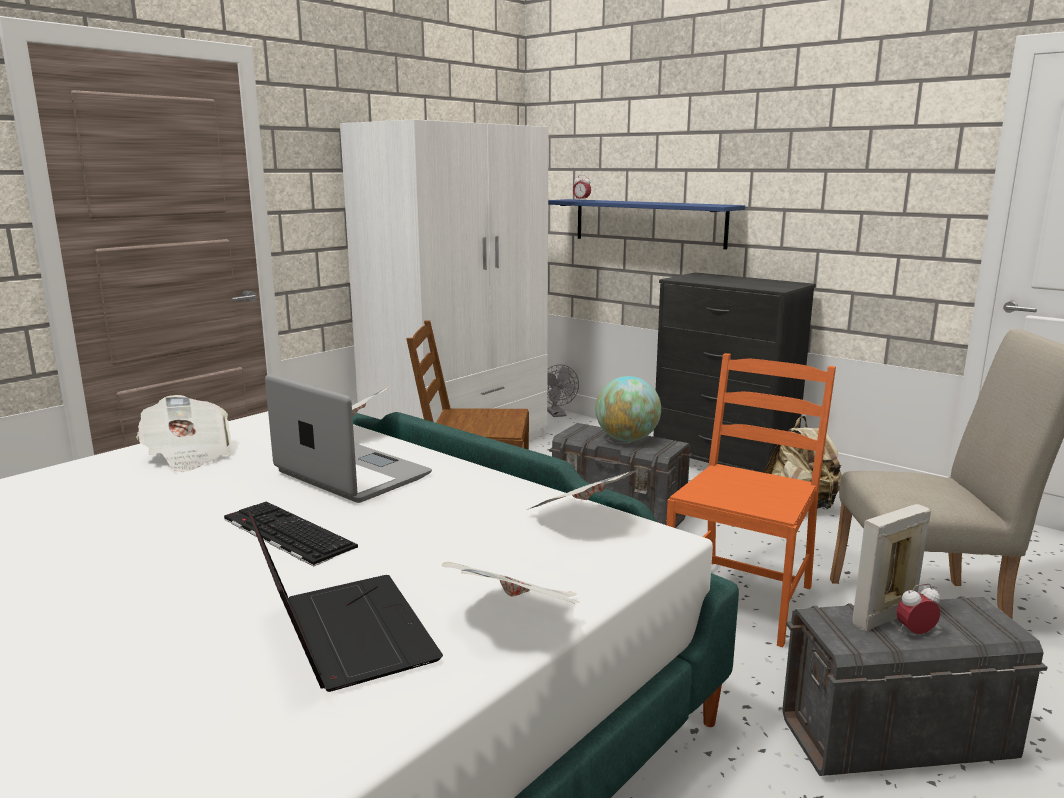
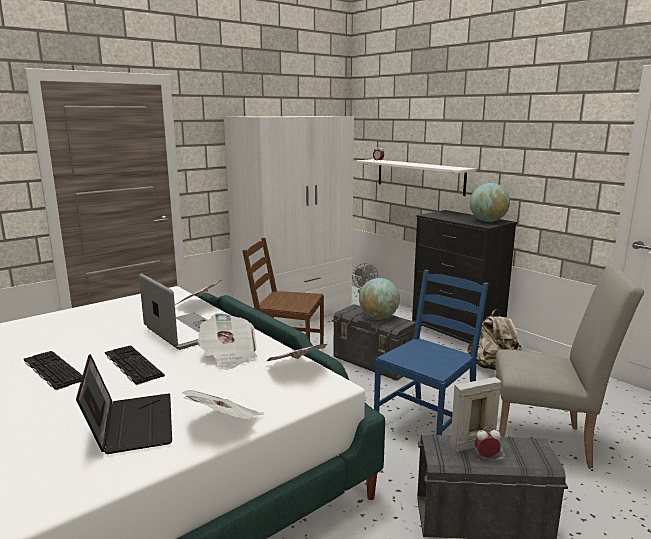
camera: 10 degrees right, 0 degrees up
newspaper [136,395,231,472] -> newspaper moved to [197,313,257,370]
blue shelf [548,199,745,249] -> white shelf [356,159,476,196]
orange chair [666,353,836,647] -> blue chair [374,270,489,435]
none -> keyboard [24,351,83,390]
none -> globe [470,183,510,222]

